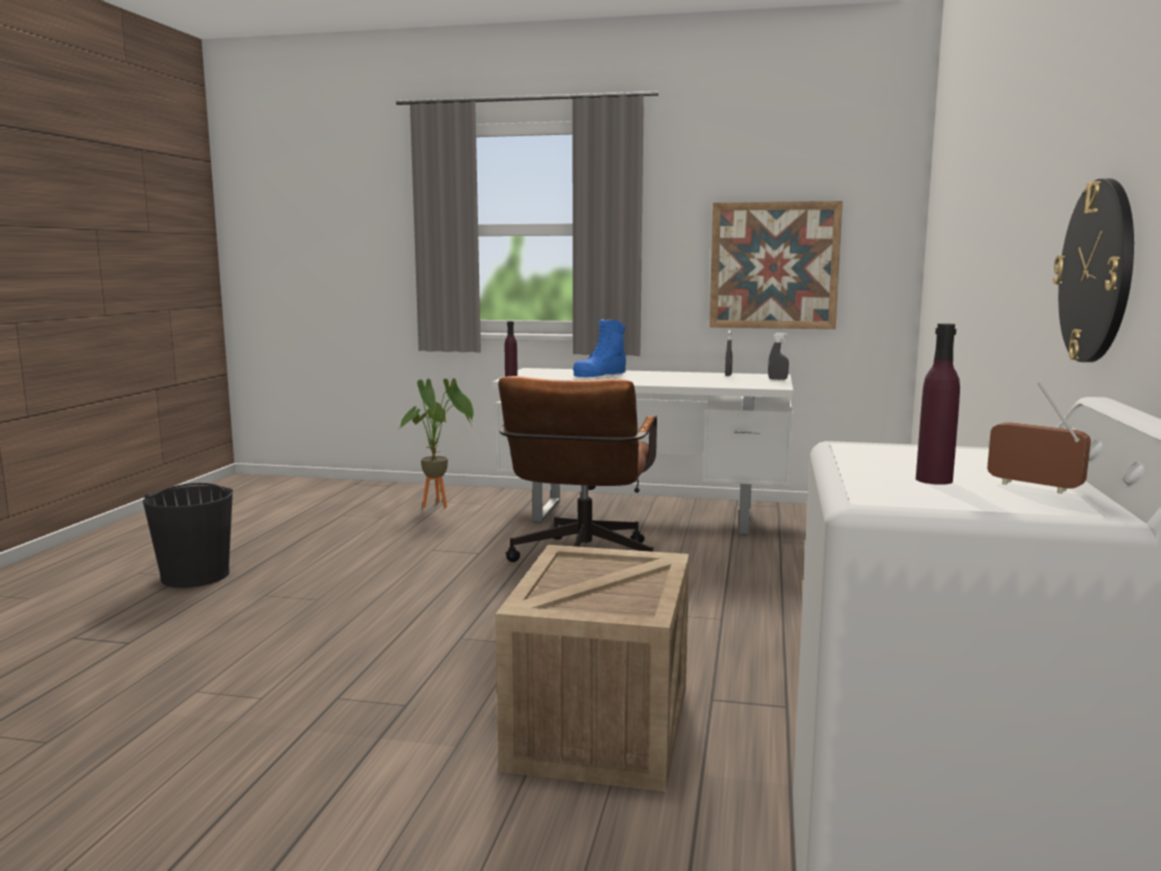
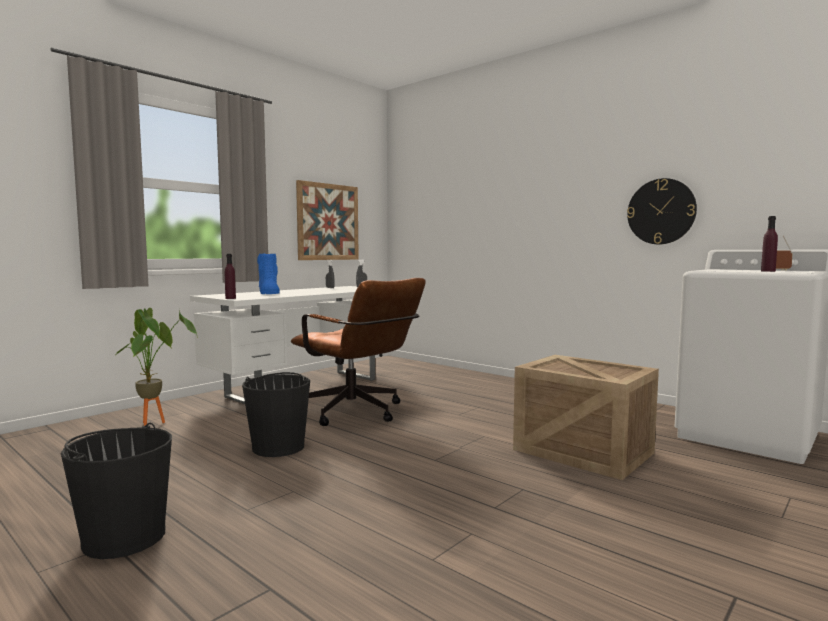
camera: 60 degrees left, 5 degrees down
none -> black bucket [242,372,310,457]

